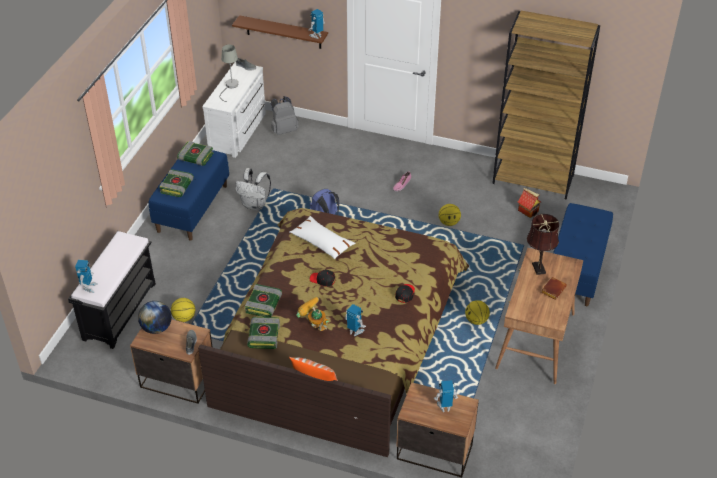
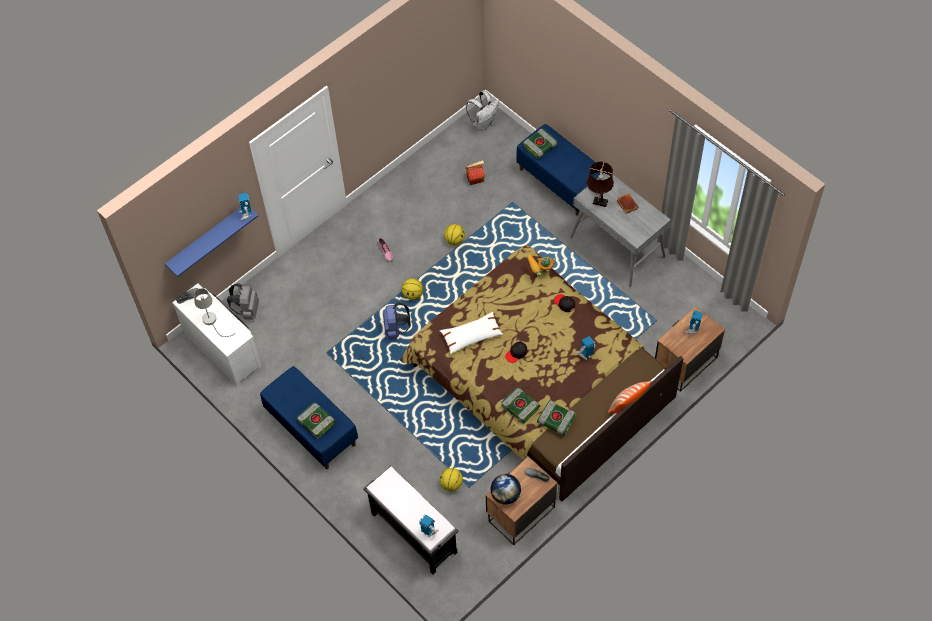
camera: 60 degrees left, 15 degrees up
book [177,141,213,166] -> book moved to [523,129,558,159]
brown shelf [232,15,328,49] -> blue shelf [165,208,258,277]
white backpack [236,168,271,211] -> white backpack moved to [466,90,499,130]
toy robot [296,297,329,331] -> toy robot moved to [527,254,556,276]
basketball [465,300,490,325] -> basketball moved to [402,278,423,300]
brown bookcase [492,11,600,200] -> none
brown desk [495,248,583,384] -> grey desk [570,173,671,287]

